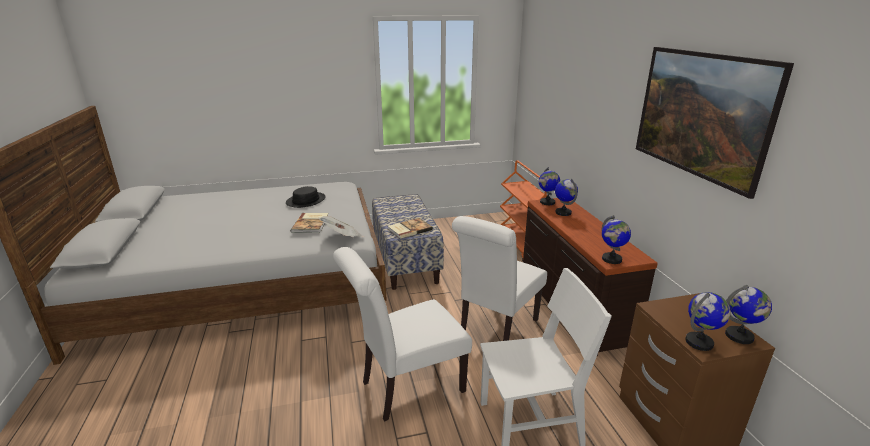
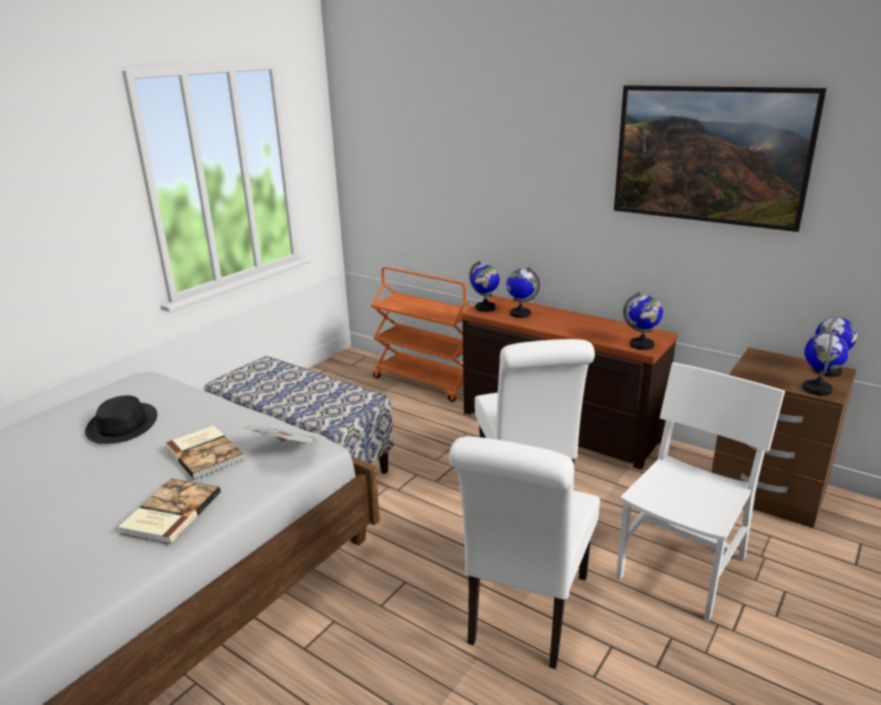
camera: 40 degrees left, 0 degrees up
book [388,218,433,239] -> book moved to [118,478,221,544]

